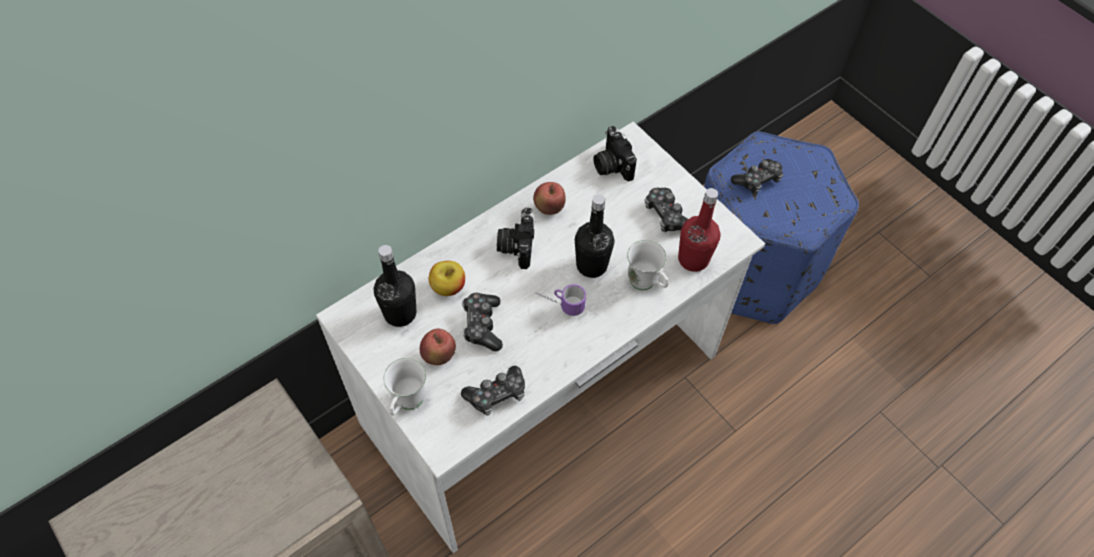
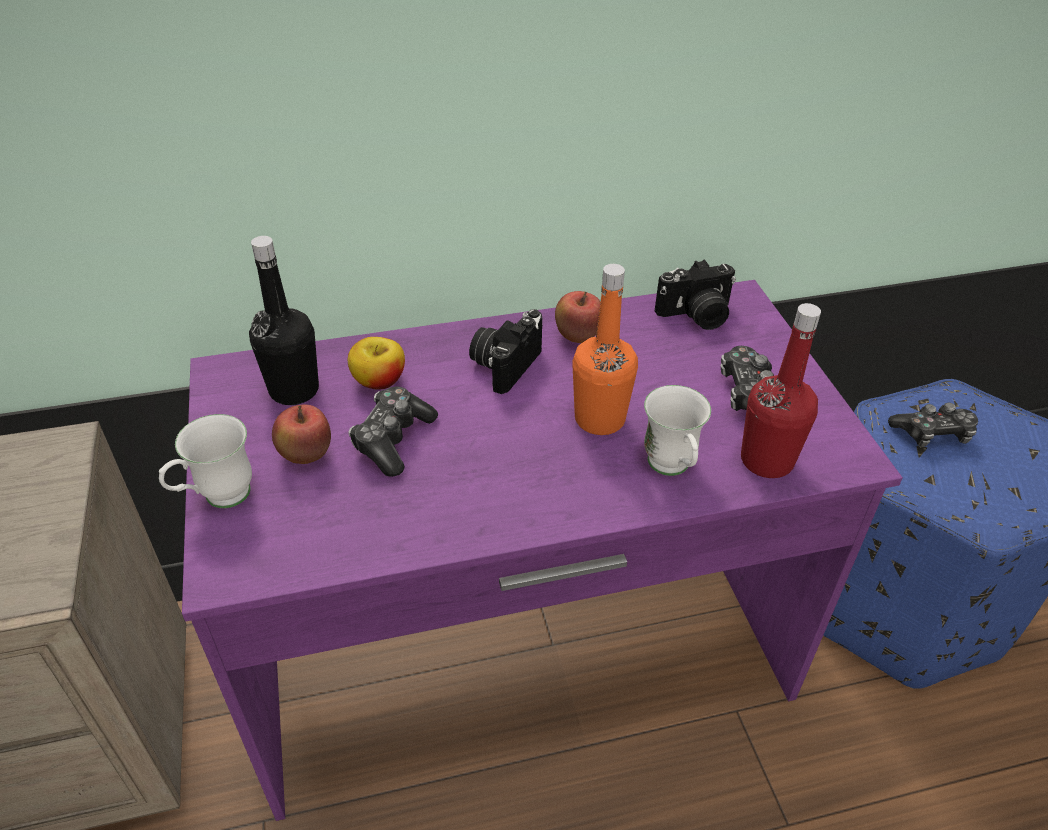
camera: 25 degrees right, 15 degrees down
white desk [316,121,765,553] -> purple desk [182,280,903,821]
game controller [461,366,525,415] -> none
mug [535,284,586,316] -> none
black bottle [575,194,615,278] -> orange bottle [572,264,638,435]
camera [593,126,637,181] -> camera turned 105 degrees counterclockwise [655,260,736,330]

